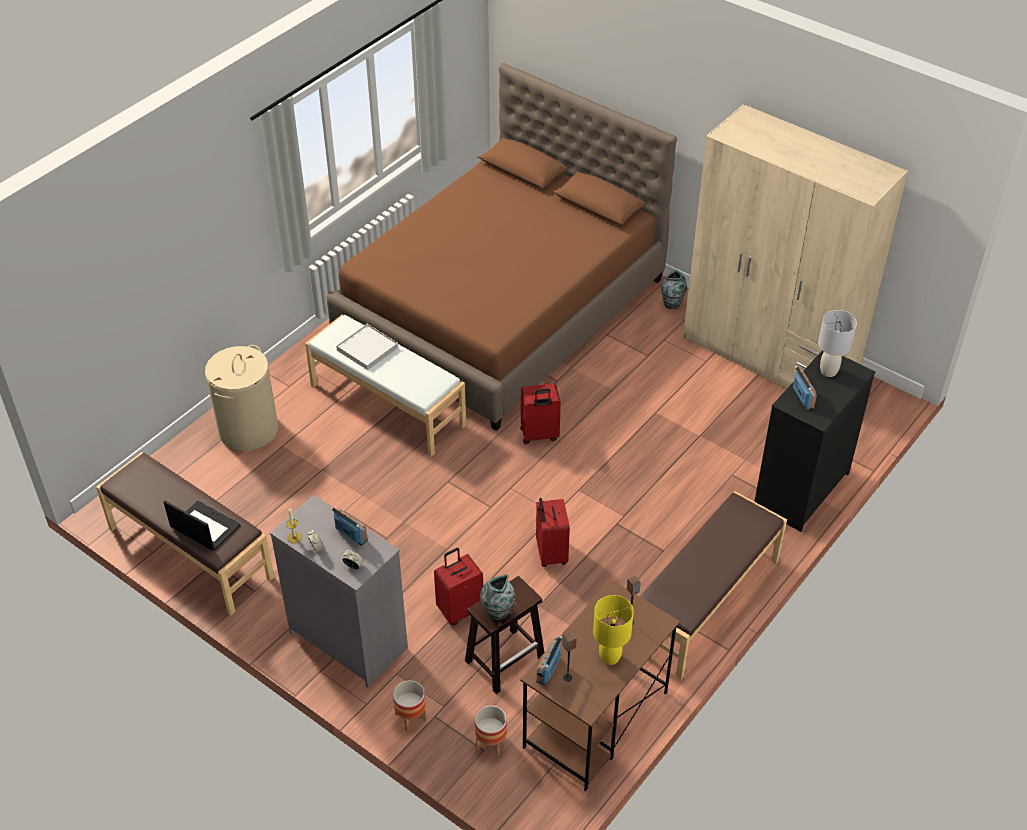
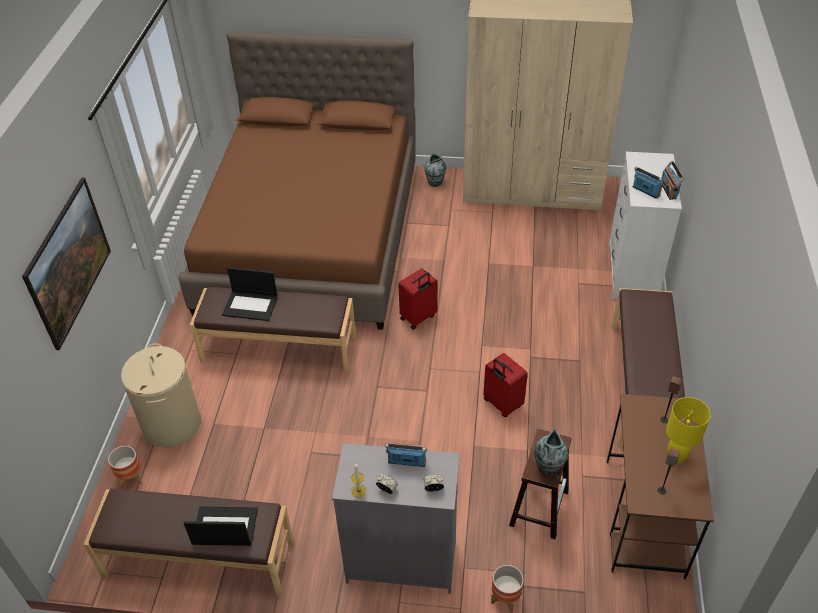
camera: 30 degrees left, 0 degrees up
white bench [305,315,466,457] -> brown bench [190,287,356,374]
white tray [336,324,398,370] -> laptop [222,267,278,321]
red suitcase [434,548,483,625] -> none
planter [475,706,507,756] -> planter moved to [108,446,142,489]
radio [536,635,563,685] -> radio moved to [662,161,684,200]
black dresser [754,351,875,532] -> white dresser [609,152,682,299]
grey table lamp [818,310,857,377] -> none
none -> picture [22,178,111,350]

